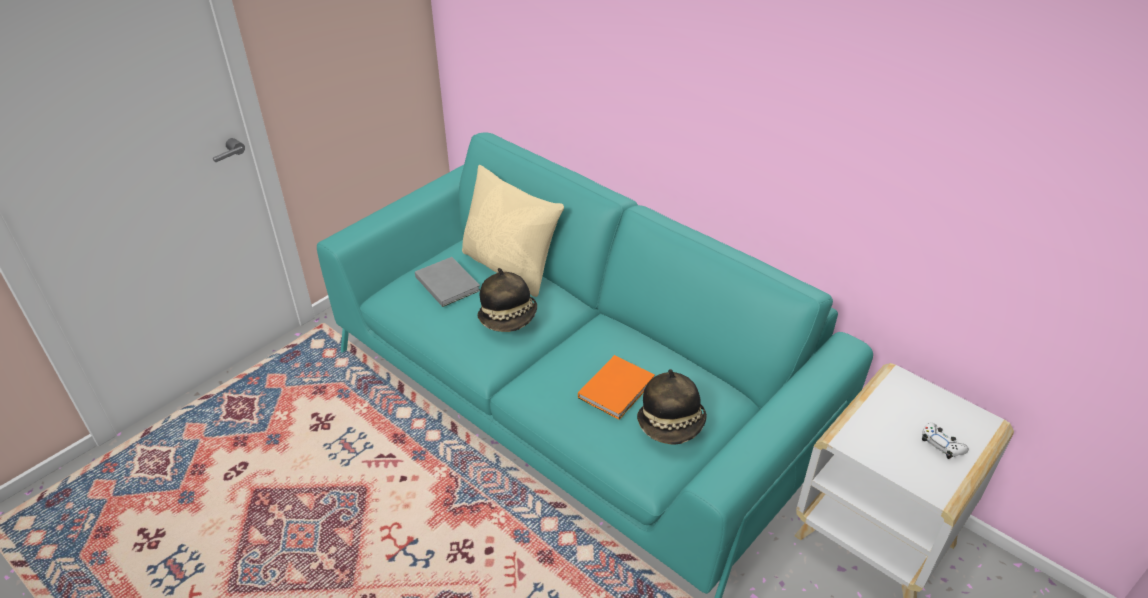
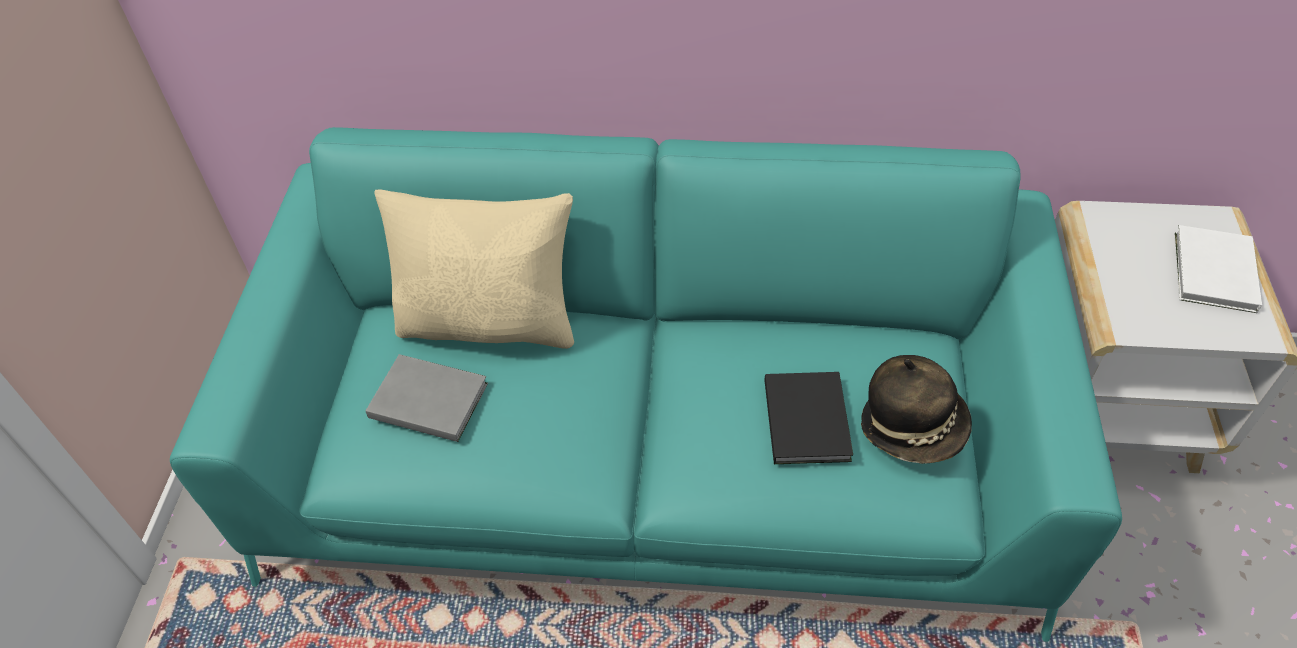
camera: 35 degrees left, 10 degrees up
hat [478,268,537,332] -> none
orange book [578,355,655,420] -> black book [764,372,853,464]
white game controller [922,423,969,459] -> white book [1174,225,1262,313]

